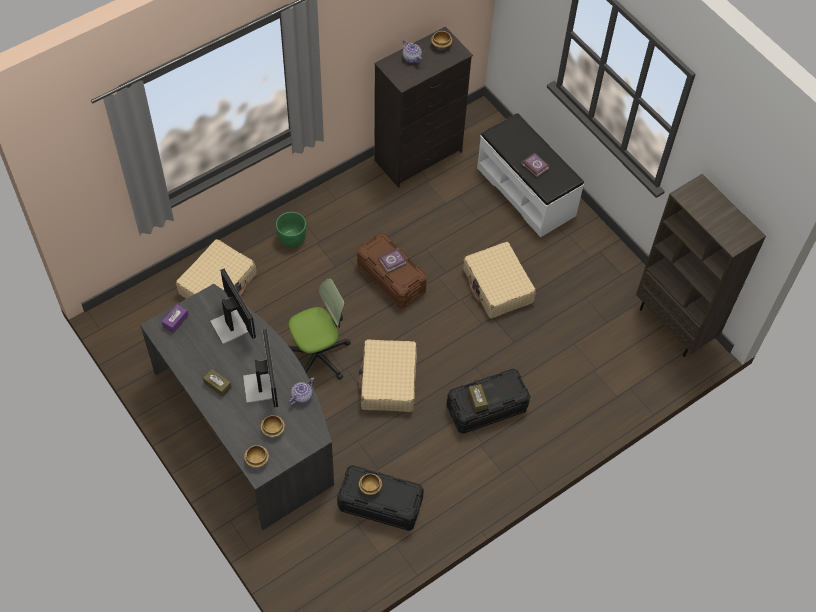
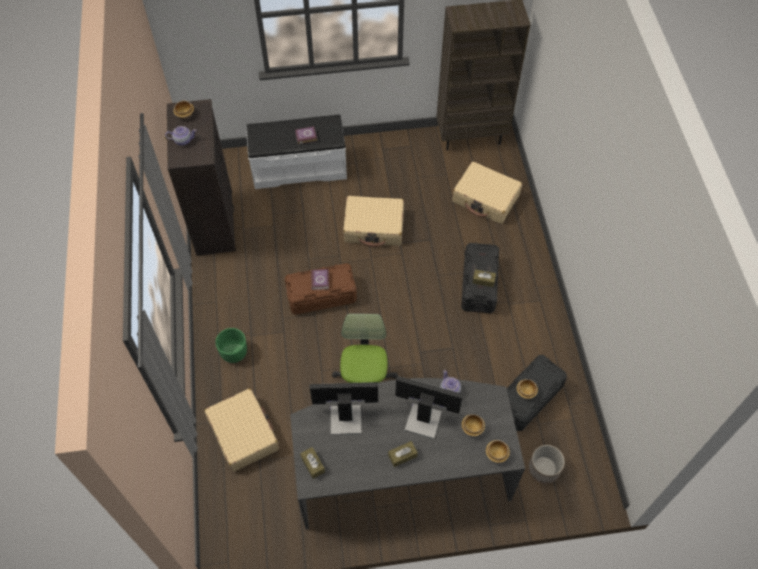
camera: 60 degrees left, 0 degrees up
purple tissue box [162,304,189,333] -> brown tissue box [300,447,325,479]
beige suitcase [359,340,417,412] -> beige suitcase moved to [452,162,522,224]
none -> planter [529,445,565,484]

